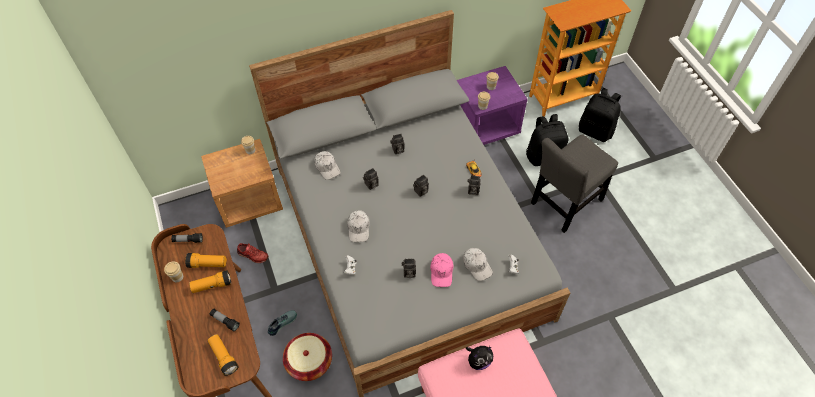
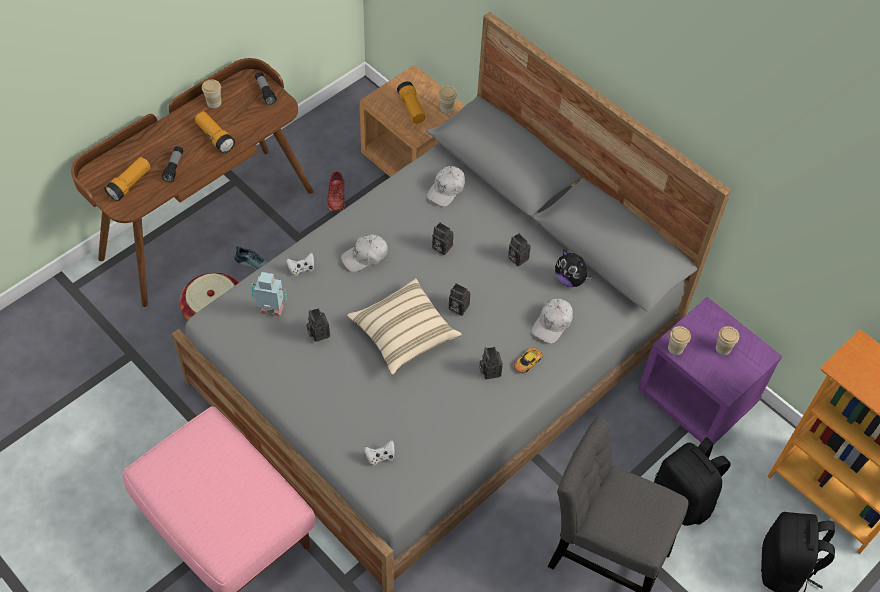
camera: 65 degrees right, 0 degrees up
flashlight [185,253,227,268] -> flashlight moved to [397,81,425,123]
pink cap [430,253,454,287] -> none
white cap [463,248,493,281] -> white cap moved to [531,299,573,344]
plush toy [466,346,493,370] -> plush toy moved to [555,250,592,287]
none -> toy robot [251,272,287,316]
none -> beige pillow [347,278,462,375]

